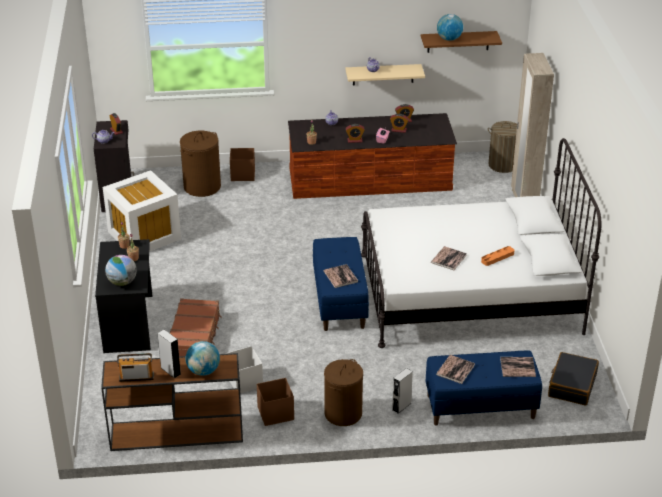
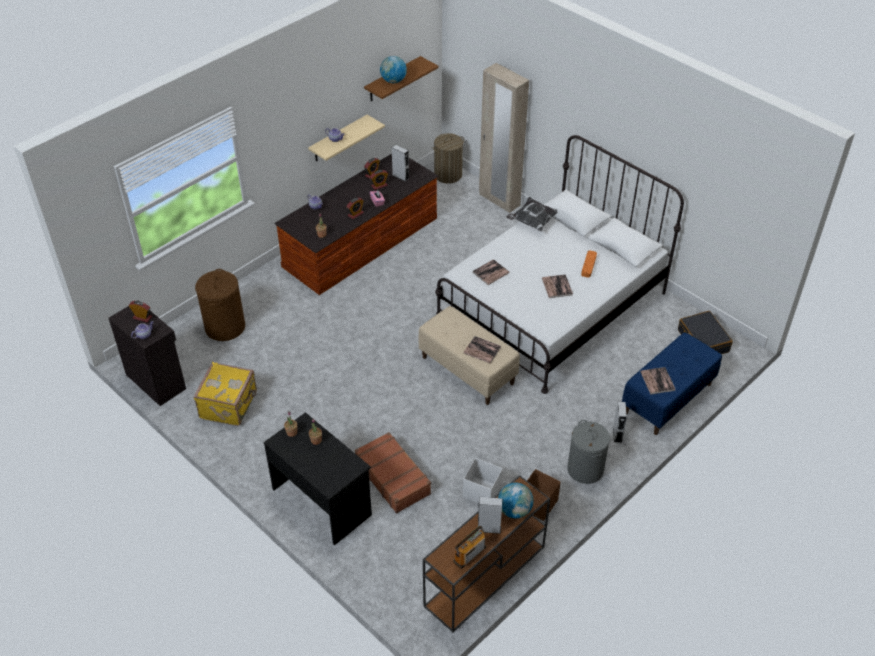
camera: 40 degrees left, 10 degrees up
white storage box [103,170,181,251] -> yellow suitcase [193,362,257,426]
globe [105,255,137,286] -> none
brown storage box [230,148,255,181] -> none
blue bench [313,237,369,331] -> beige bench [418,306,520,405]
brown laundry basket [324,359,363,426] -> grey laundry basket [567,420,610,484]
book [500,357,536,377] -> book moved to [473,259,510,285]
none -> grey speaker [392,145,409,182]
none -> pillow [506,197,558,231]

